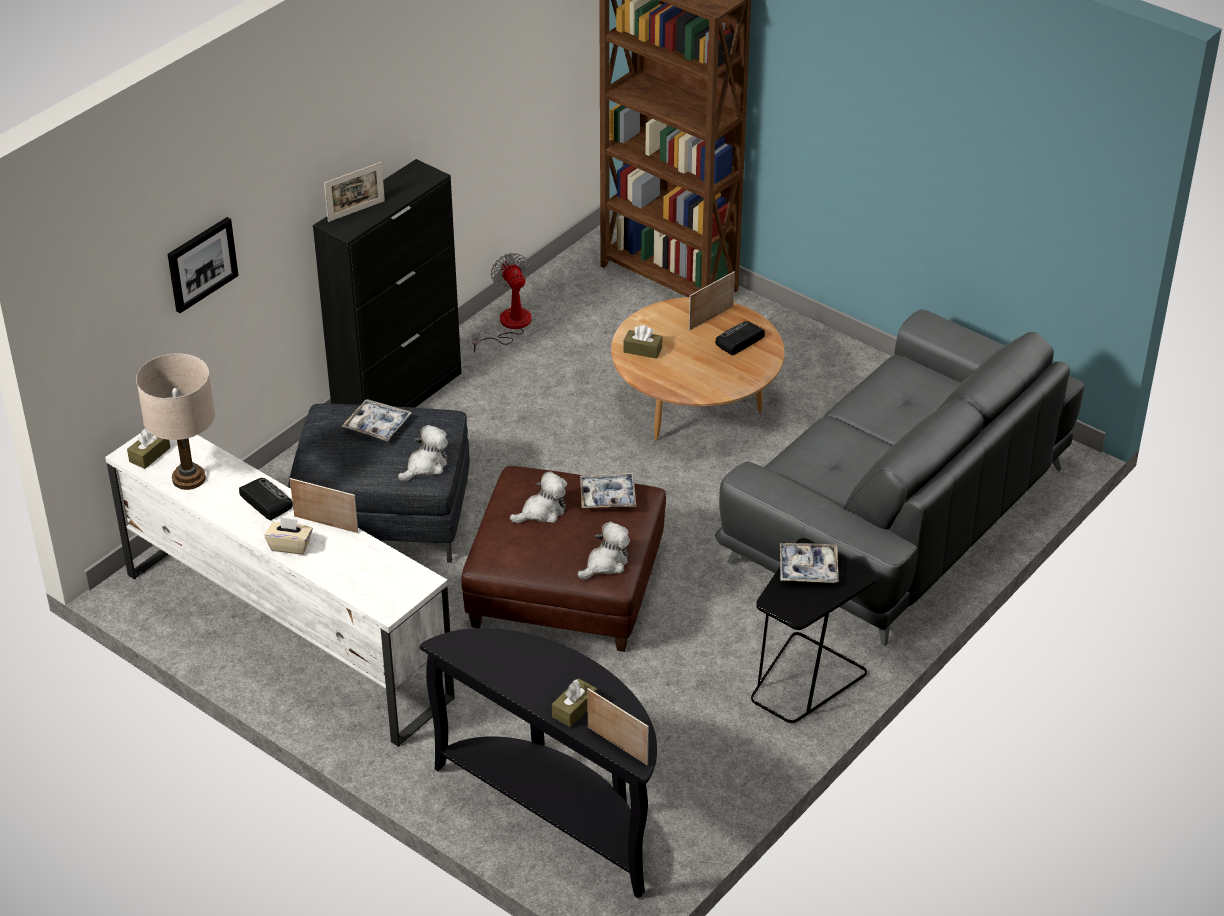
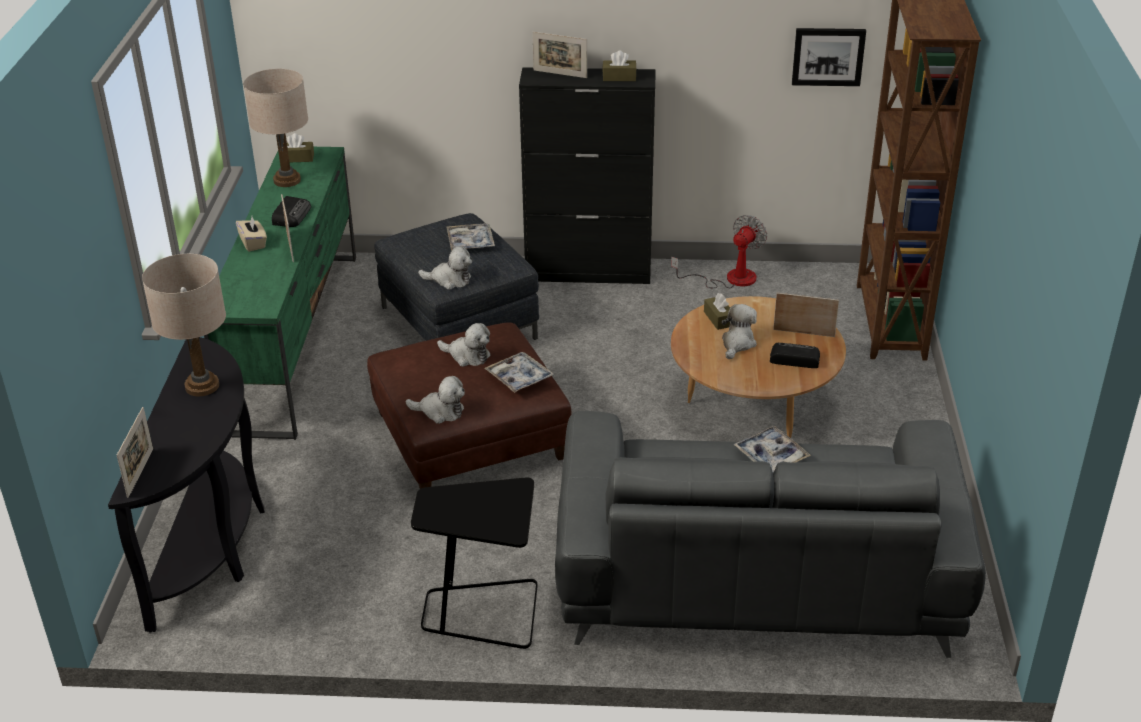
camera: 55 degrees right, 5 degrees down
white tv stand [105,433,455,747] -> green tv stand [204,147,356,440]
picture [168,217,239,313] -> picture moved to [792,28,866,86]
brown tissue box [552,678,597,727] -> brown tissue box moved to [602,50,637,81]
tray [780,543,839,583] -> tray moved to [733,426,811,473]
none -> beige table lamp [142,254,226,396]
none -> plush toy [721,304,757,359]

